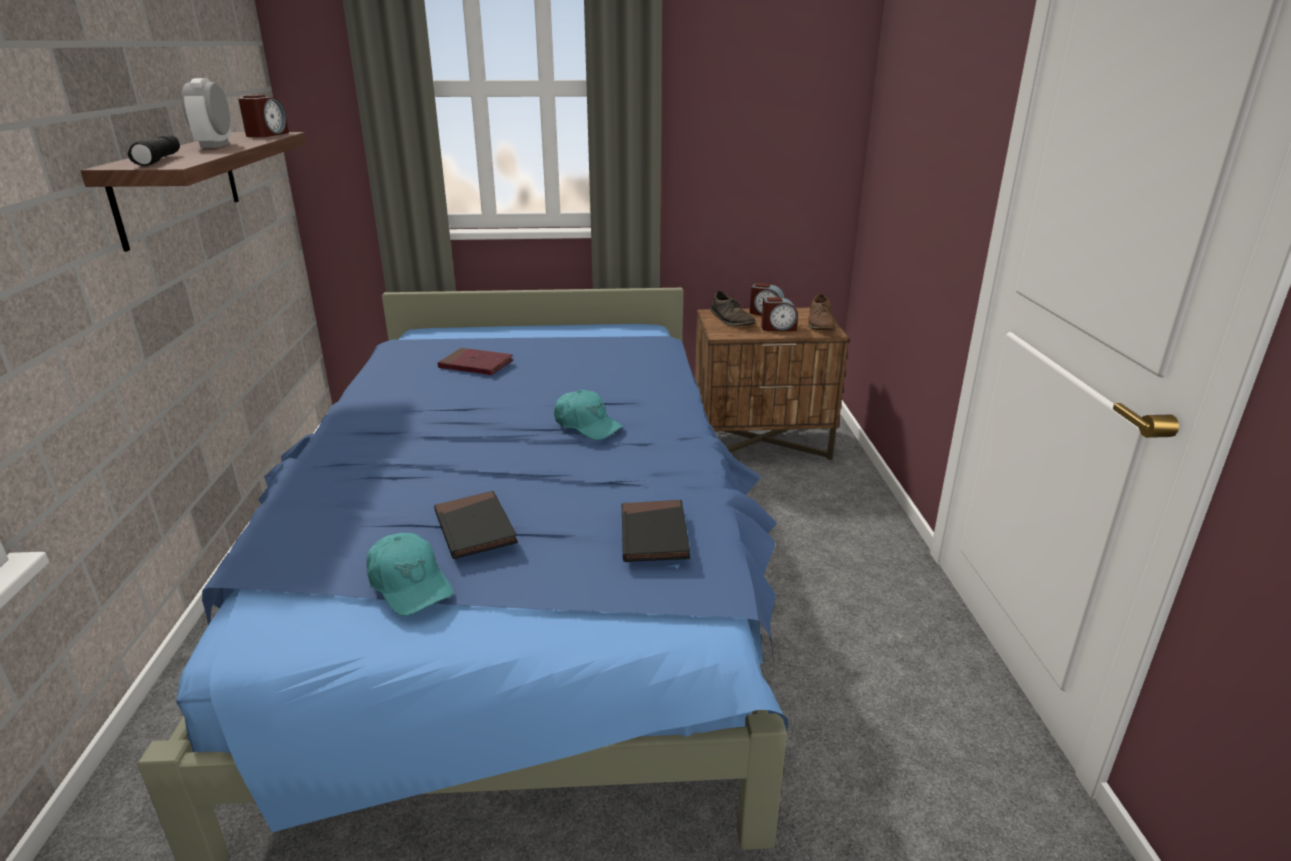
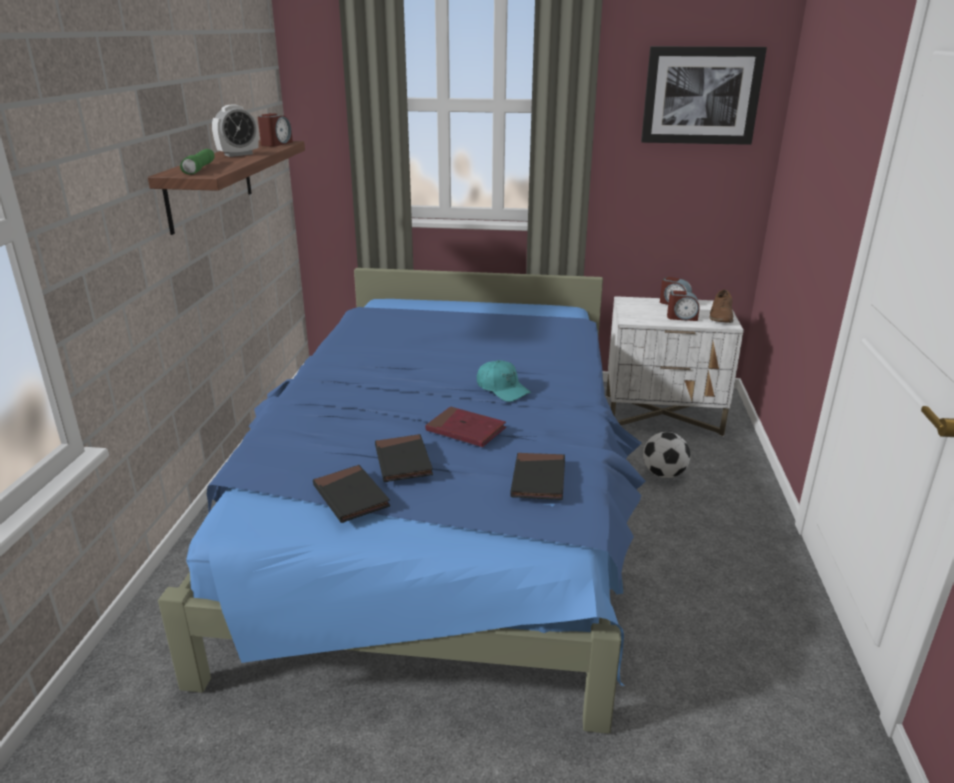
camera: 10 degrees right, 0 degrees up
black flashlight [128,135,180,166] -> green flashlight [180,149,215,175]
alarm clock [181,78,231,148] -> alarm clock turned 135 degrees counterclockwise [212,105,259,157]
turquoise cap [366,533,453,616] -> black book [313,465,390,523]
red book [437,348,514,375] -> red book moved to [425,407,506,447]
brown nightstand [695,308,849,461] -> white nightstand [606,296,744,436]
brown shoe [711,291,756,326] -> none
none -> picture [641,46,767,145]
none -> football [643,432,690,478]

